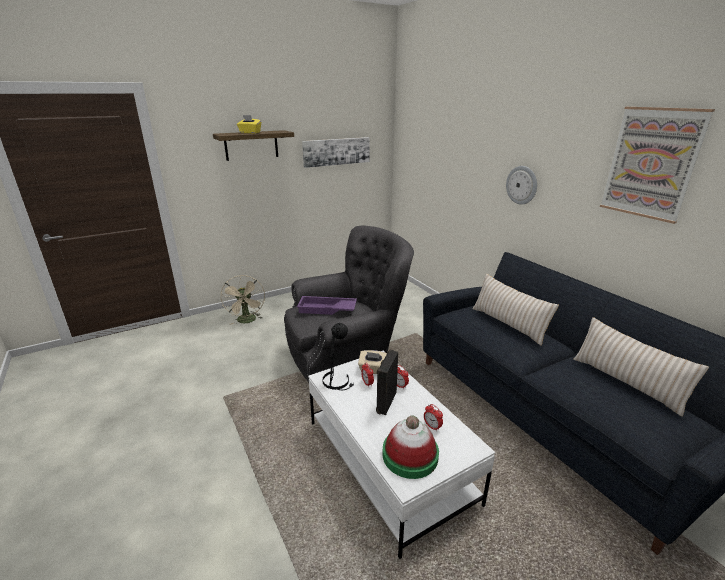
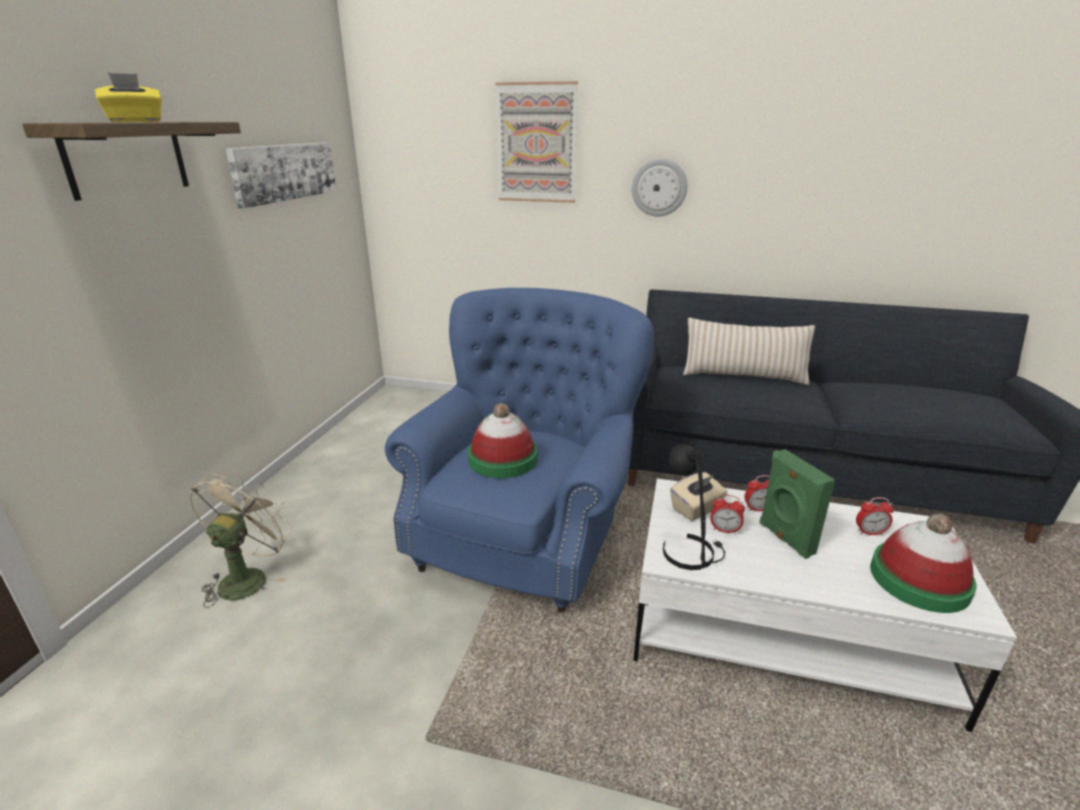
camera: 45 degrees left, 0 degrees up
beige fan [221,275,265,325] -> beige fan turned 105 degrees counterclockwise [190,471,293,608]
grey armchair [284,225,414,382] -> blue armchair [385,288,654,612]
purple tray [297,296,357,315] -> hat [468,403,537,478]
black speaker [376,349,398,415] -> green speaker [759,449,835,559]
beige pillow [573,317,709,417] -> none
picture [600,107,715,224] -> picture moved to [495,81,578,203]

